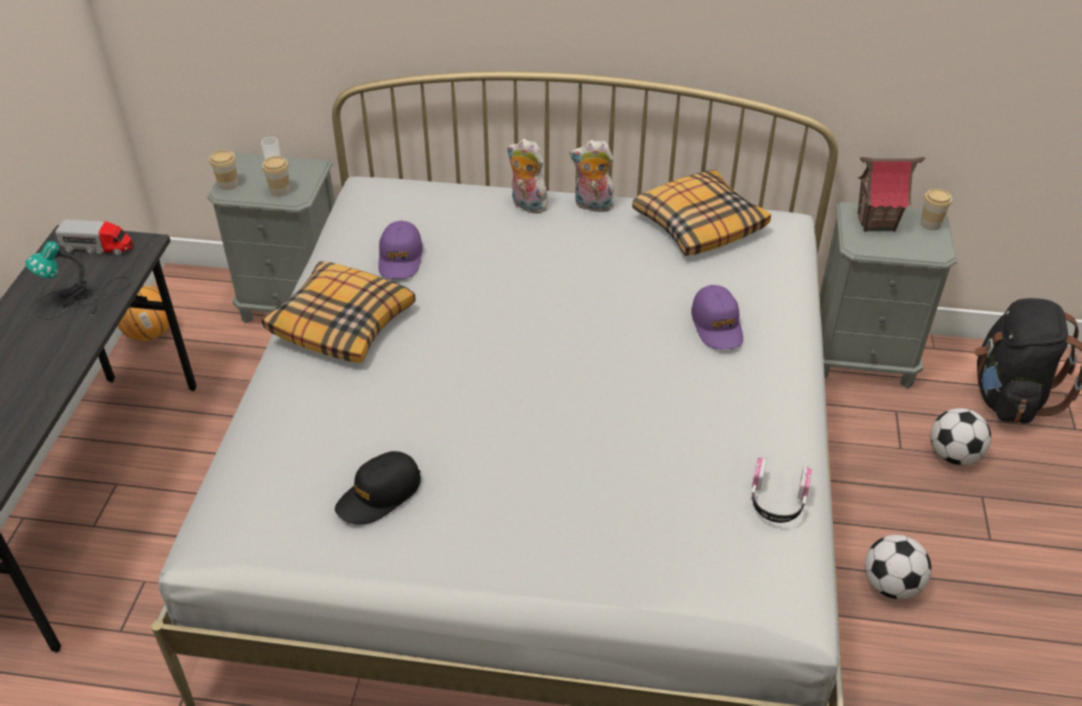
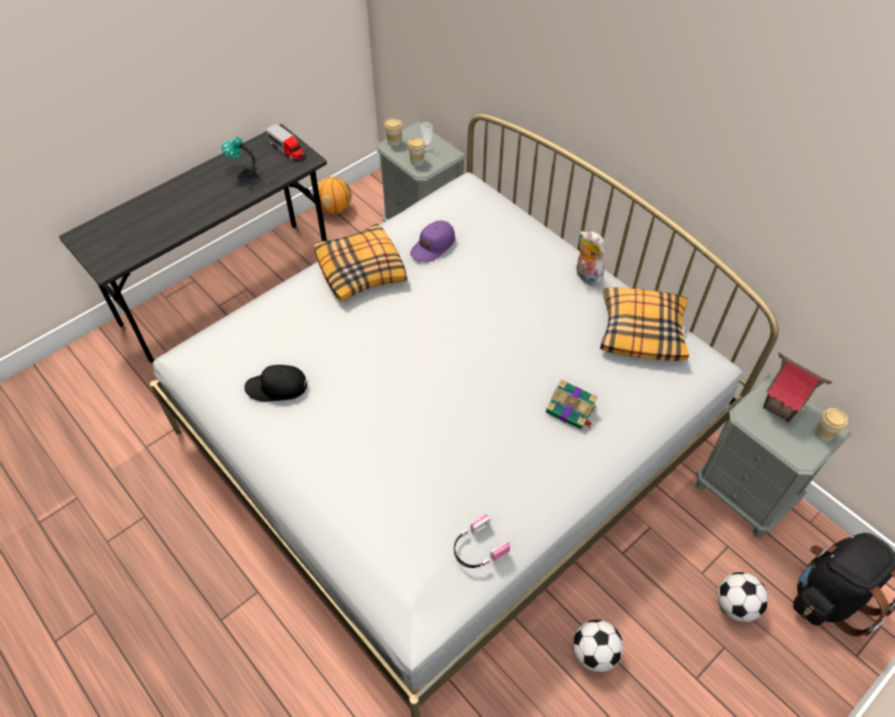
camera: 40 degrees right, 10 degrees up
plush toy [507,139,548,214] -> none
purple cap [691,285,743,350] -> book [546,379,598,429]

